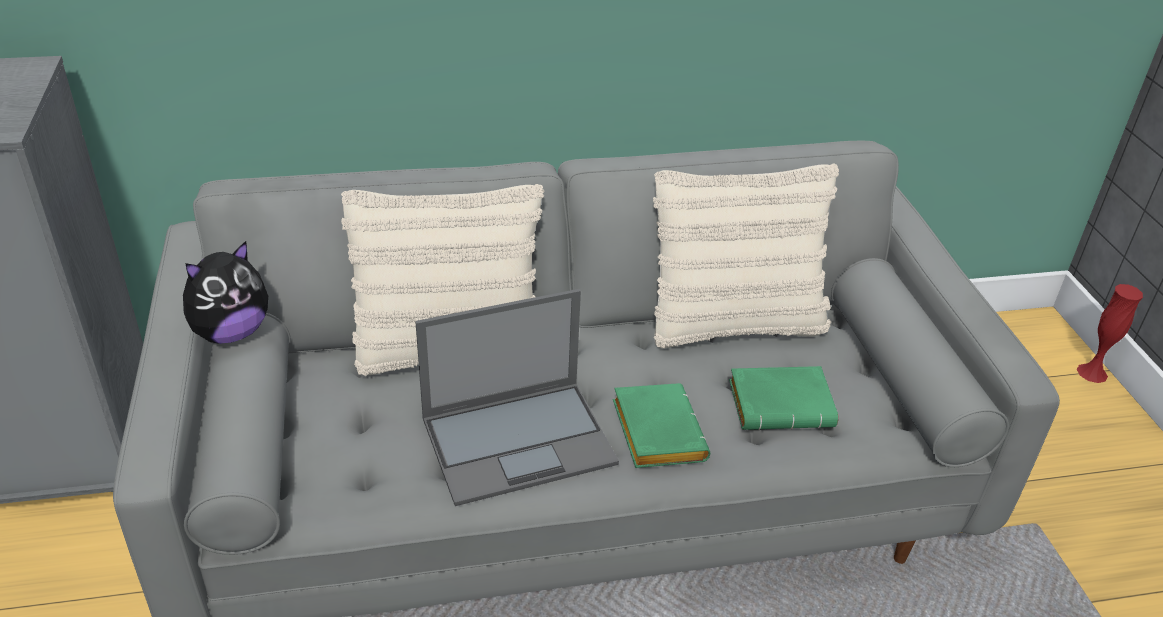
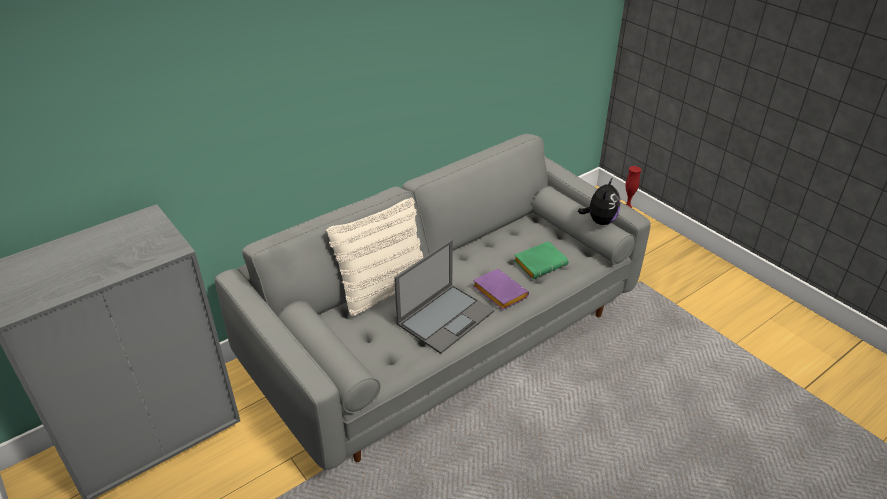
camera: 25 degrees left, 0 degrees up
plush toy [183,241,268,344] -> plush toy moved to [578,177,620,225]
green book [613,383,710,468] -> purple book [473,269,529,310]
beige pillow [653,163,839,349] -> none

